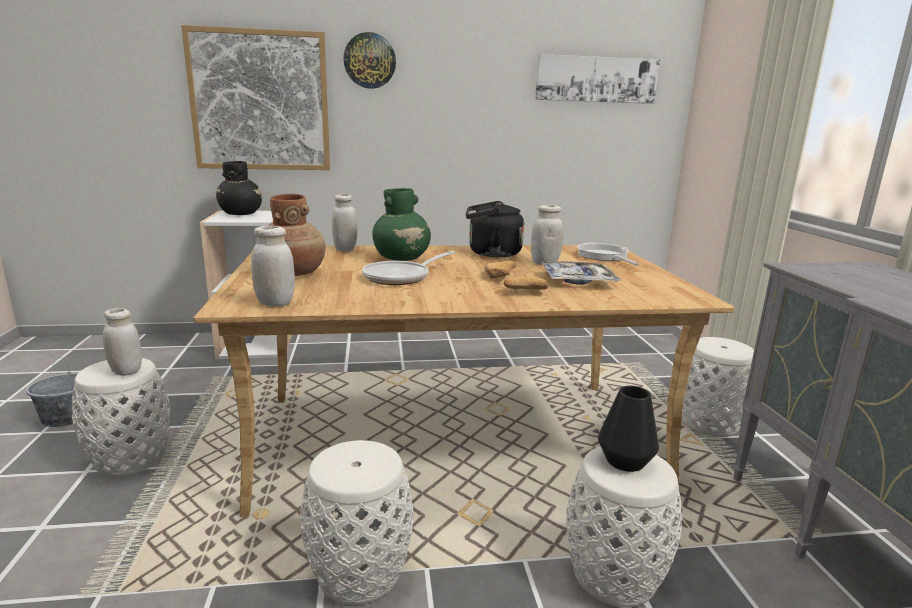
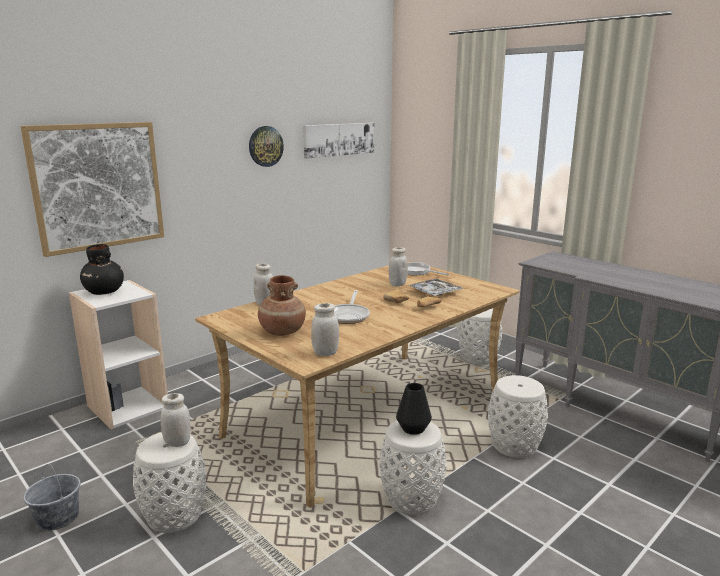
camera: 35 degrees left, 0 degrees up
wall clock [343,32,396,89] -> wall clock moved to [249,126,284,167]
green vase [372,188,431,261] -> none
black kettle [466,201,524,257] -> none
black vase [598,386,659,472] -> black vase moved to [396,383,432,435]

